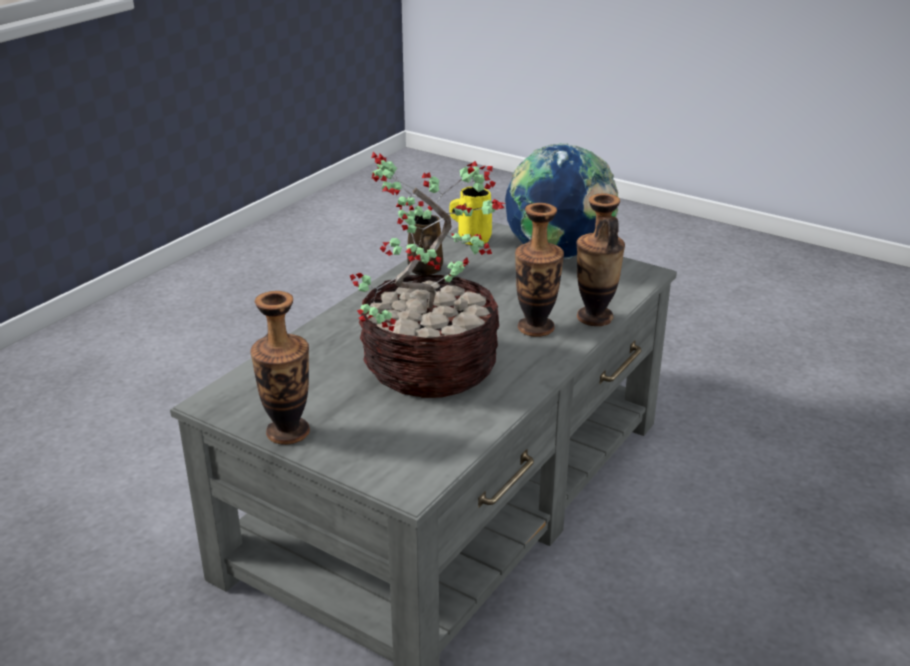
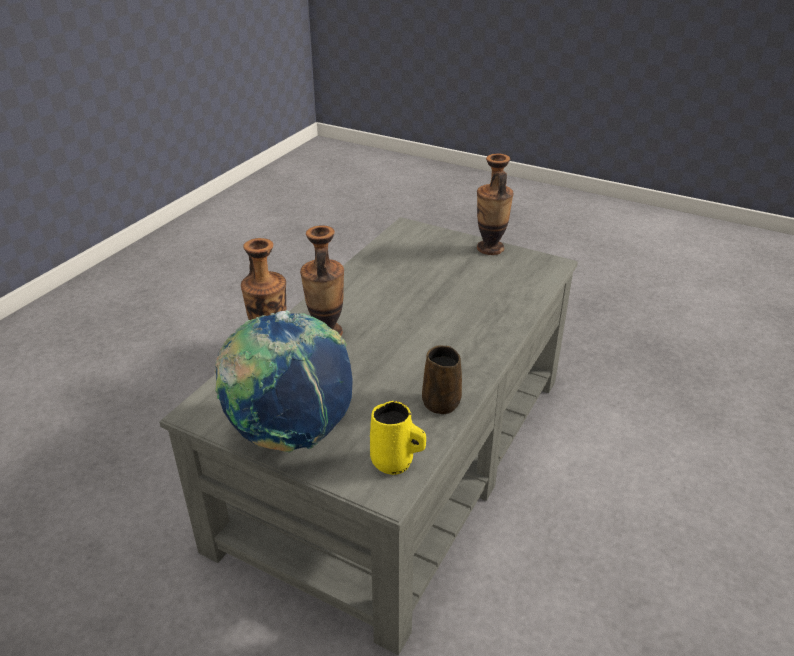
camera: 175 degrees right, 5 degrees up
potted plant [350,152,505,398] -> none

